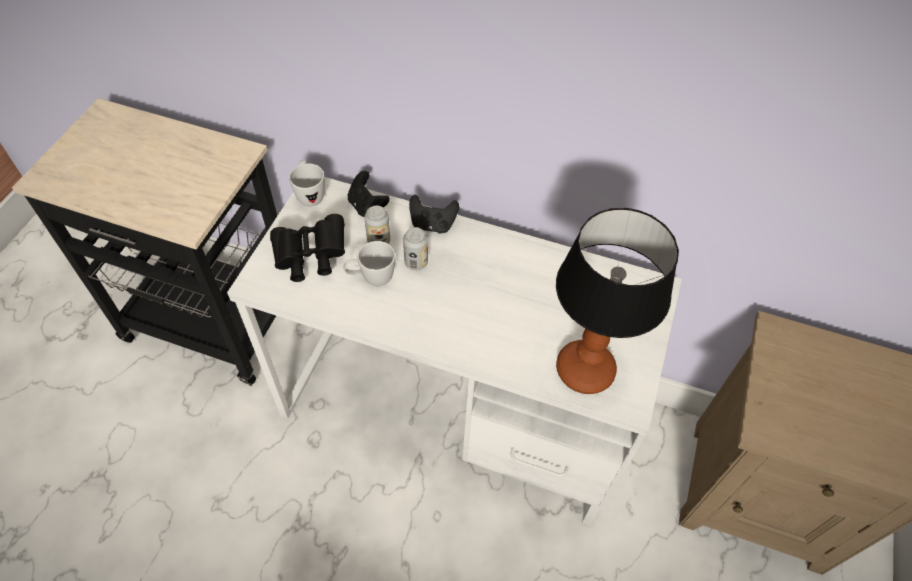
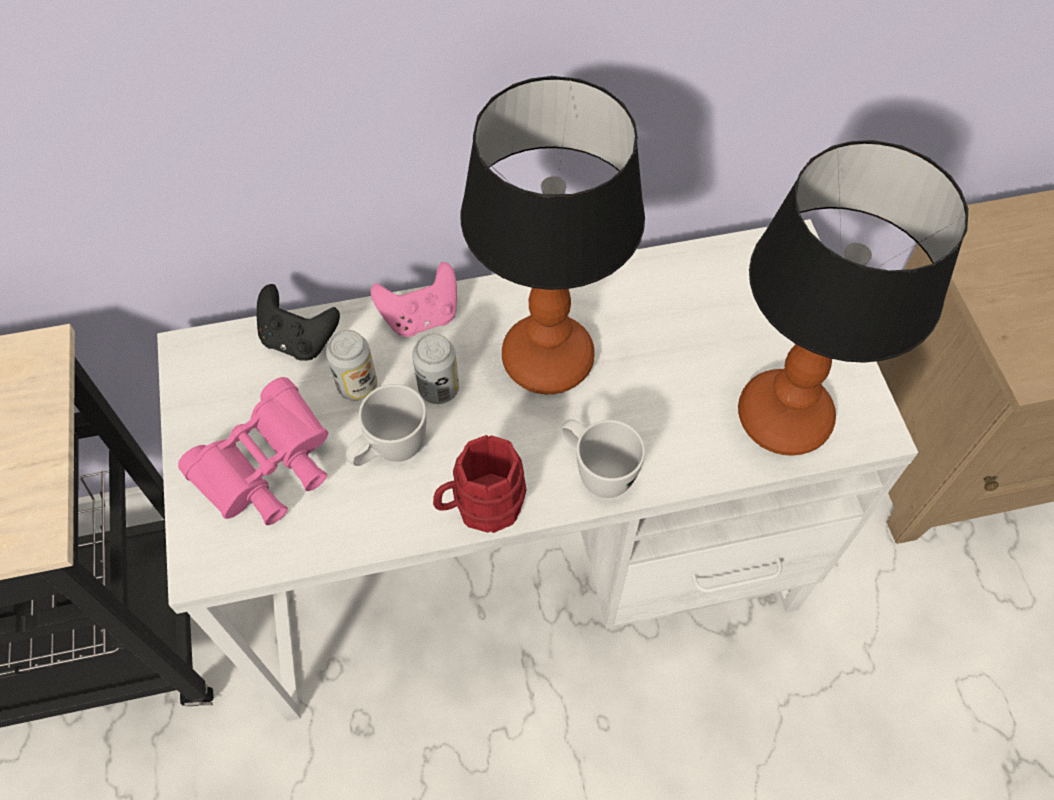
camera: 30 degrees left, 5 degrees up
black binoculars [270,214,345,282] -> pink binoculars [178,377,328,525]
white mug [289,160,325,207] -> white mug moved to [560,419,645,498]
black game controller [409,195,459,233] -> pink game controller [371,262,457,337]
none -> red mug [433,435,527,533]
none -> table lamp [461,76,645,394]

